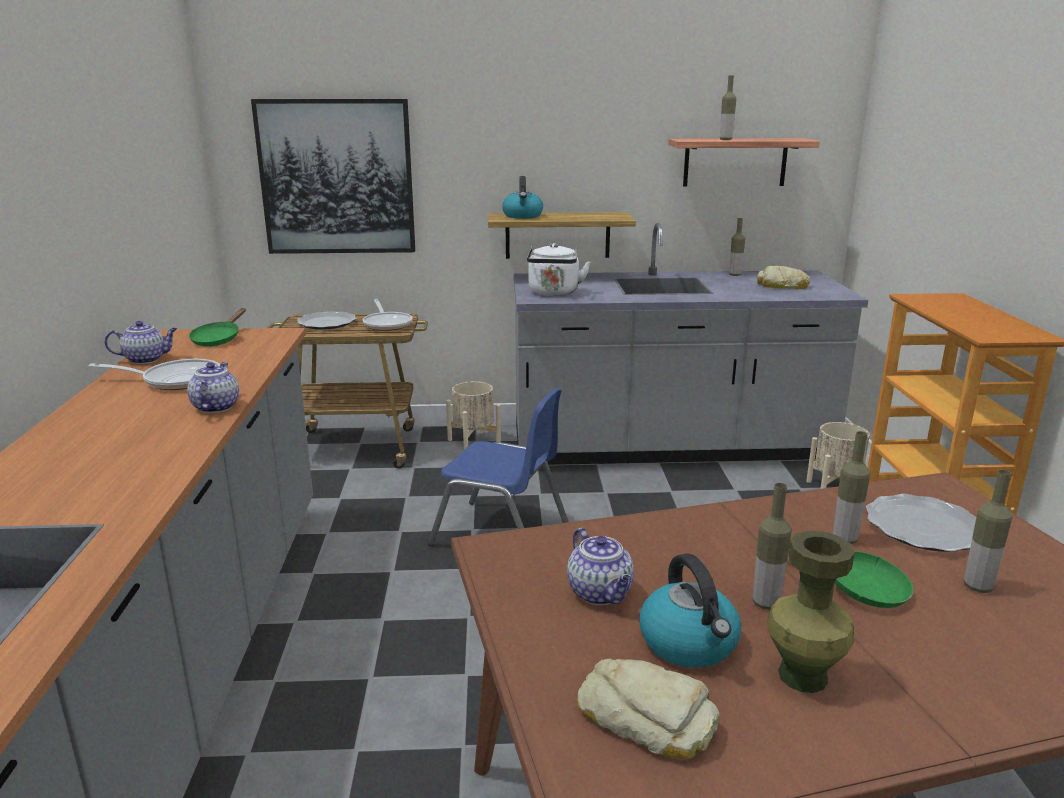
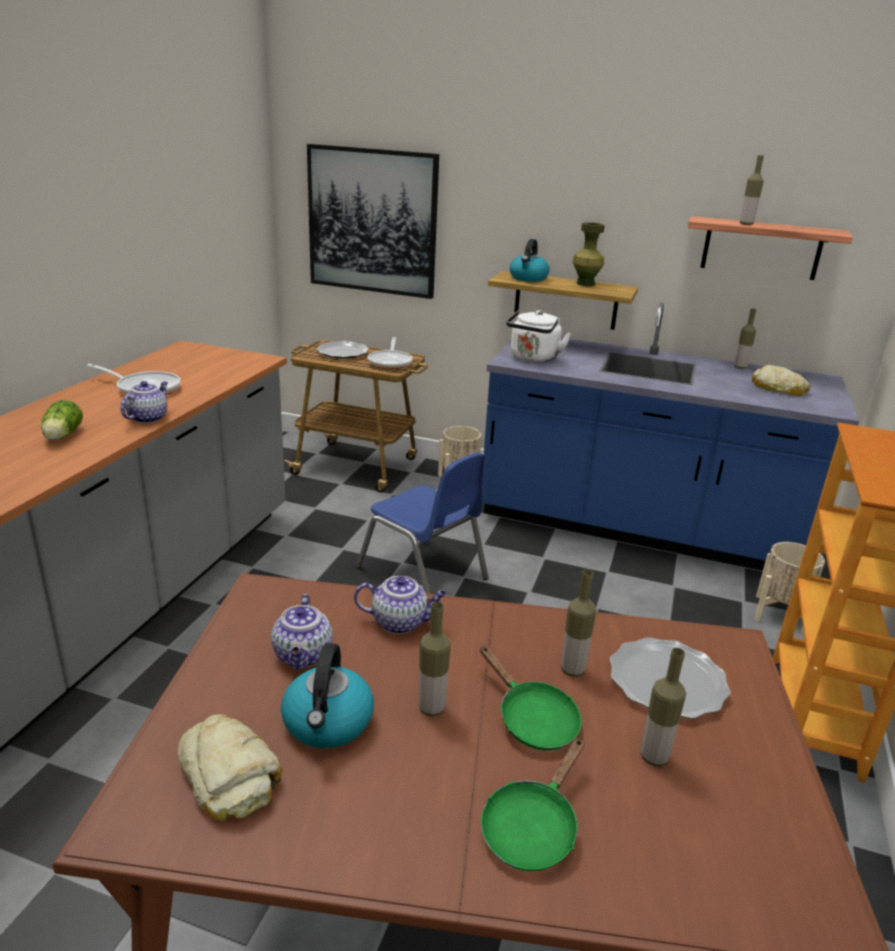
camera: 20 degrees right, 5 degrees up
teapot [104,321,177,364] -> teapot moved to [354,576,447,634]
green frying pan [189,308,246,347] -> green frying pan moved to [481,737,585,871]
grey counter [513,223,868,465] -> blue counter [482,303,859,571]
green vase [767,531,855,693] -> green vase moved to [573,222,605,286]
none -> lettuce [41,400,83,440]

